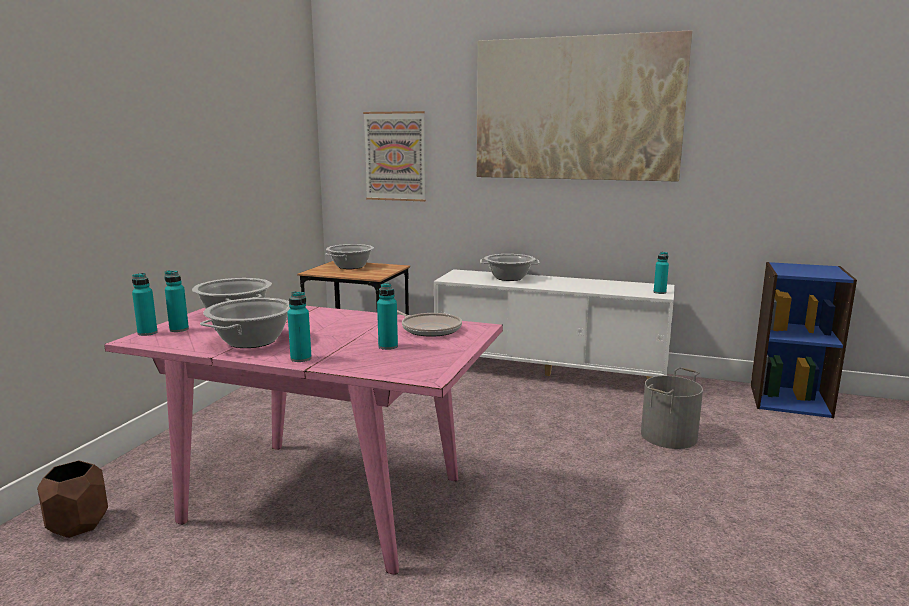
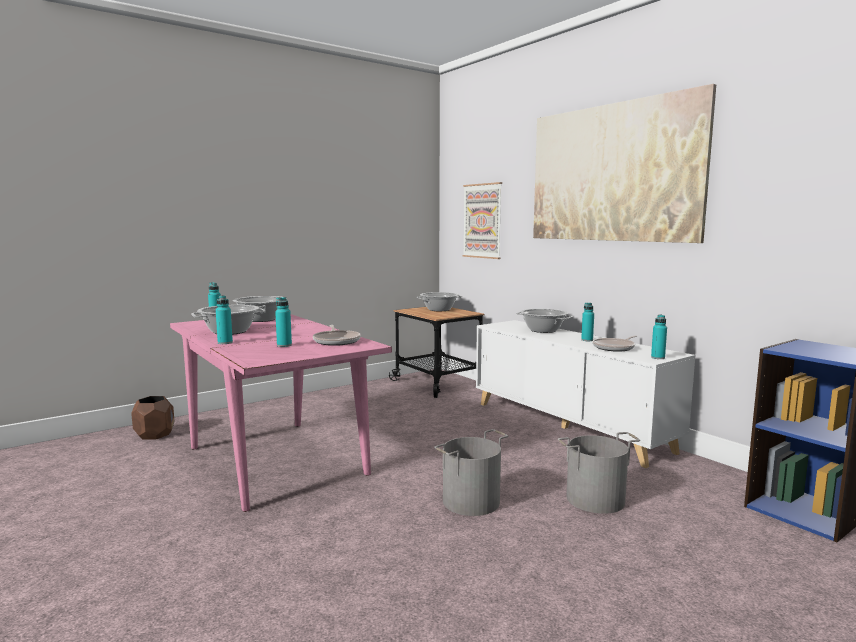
camera: 35 degrees right, 5 degrees down
turquoise bottle [132,273,158,336] -> turquoise bottle moved to [581,303,594,341]
none -> grey bucket [434,429,508,516]
none -> frying pan [593,335,637,352]

